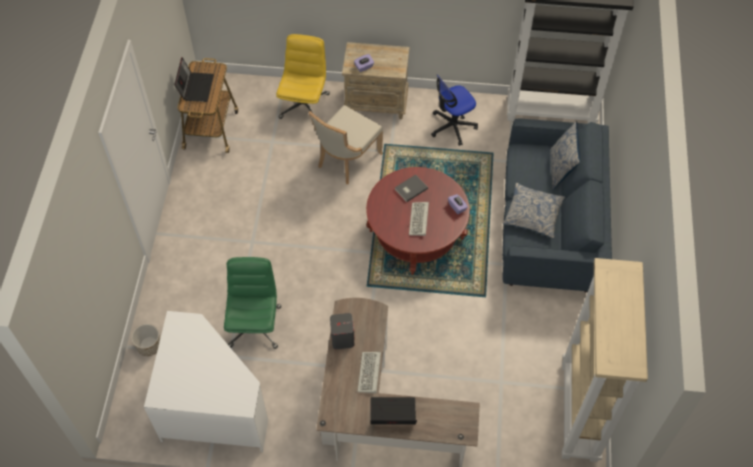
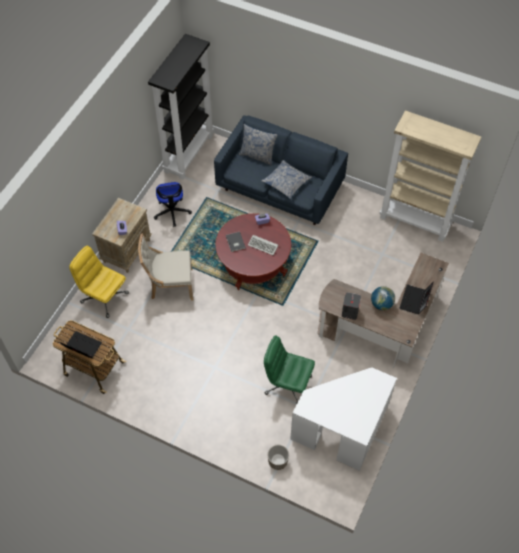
camera: 70 degrees left, 0 degrees up
beige chair [309,105,383,184] -> beige chair turned 120 degrees clockwise [138,234,194,301]
keyboard [357,352,381,393] -> globe [371,286,395,311]

